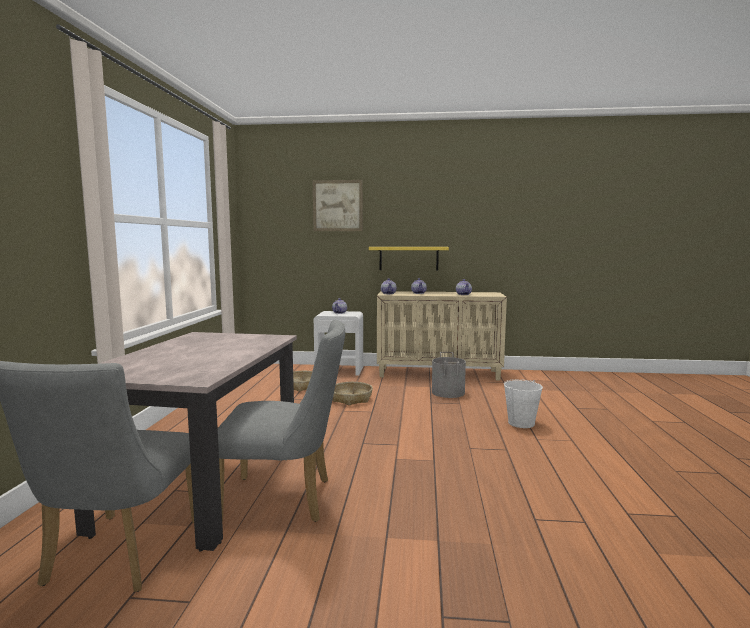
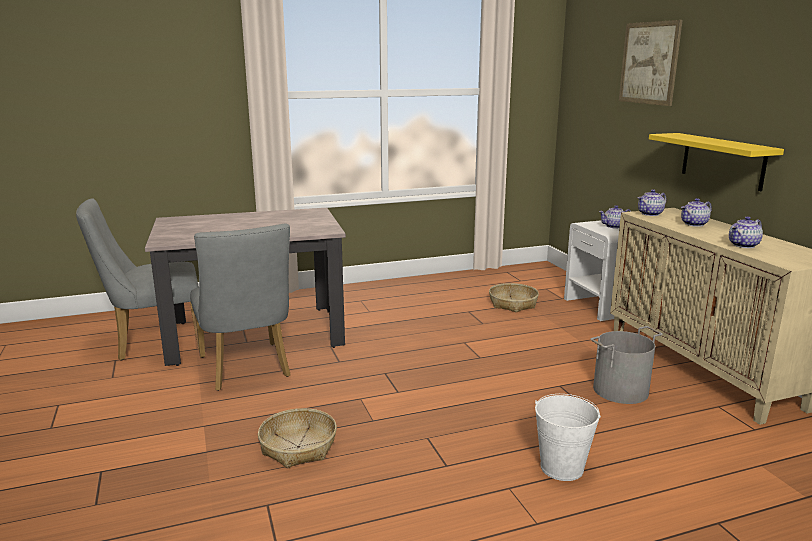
camera: 65 degrees right, 10 degrees up
basket [333,382,373,405] -> basket moved to [258,408,337,468]

